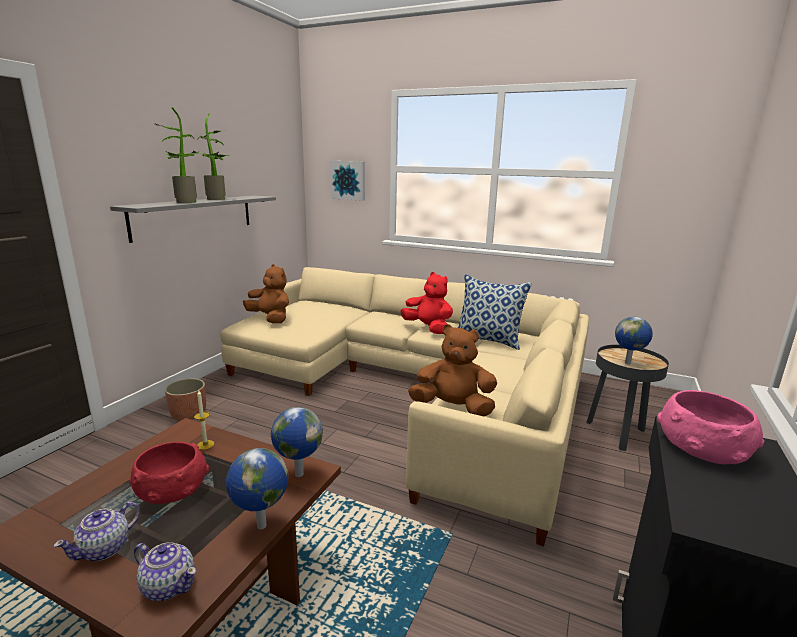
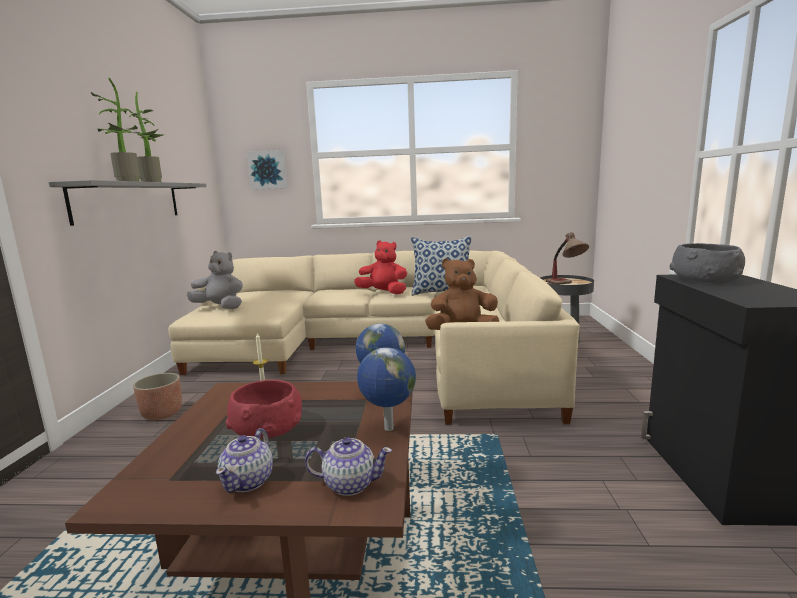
camera: 20 degrees left, 5 degrees down
brown plush toy [243,264,289,323] -> grey plush toy [187,251,243,309]
globe [615,317,653,365] -> table lamp [546,232,589,285]
pink bowl [657,390,764,464] -> grey bowl [670,243,745,284]

